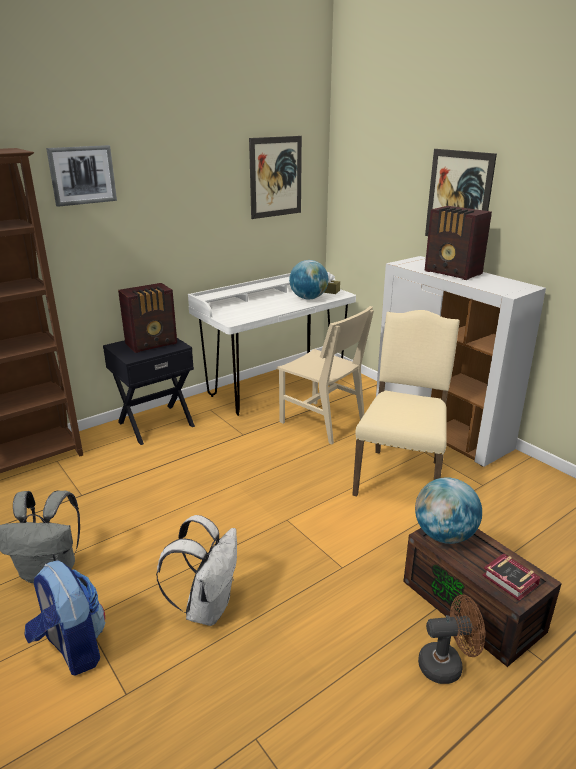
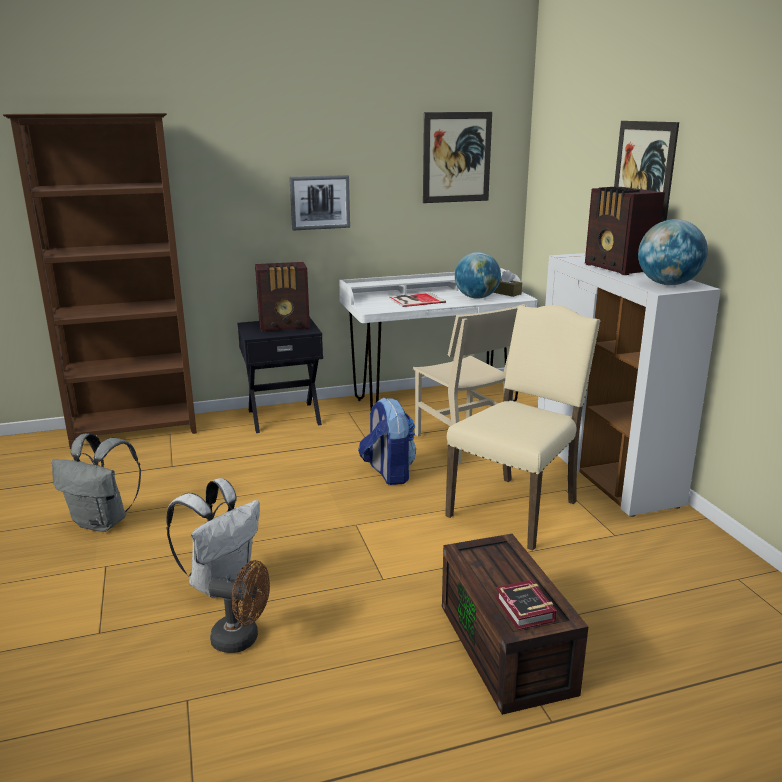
camera: 20 degrees right, 5 degrees down
backpack [24,561,105,676] -> backpack moved to [358,398,416,485]
picture [46,145,117,207] -> picture moved to [289,175,350,230]
globe [415,477,482,544] -> globe moved to [638,219,708,285]
brown fan [418,595,485,684] -> brown fan moved to [209,560,270,653]
none -> book [389,293,446,307]

